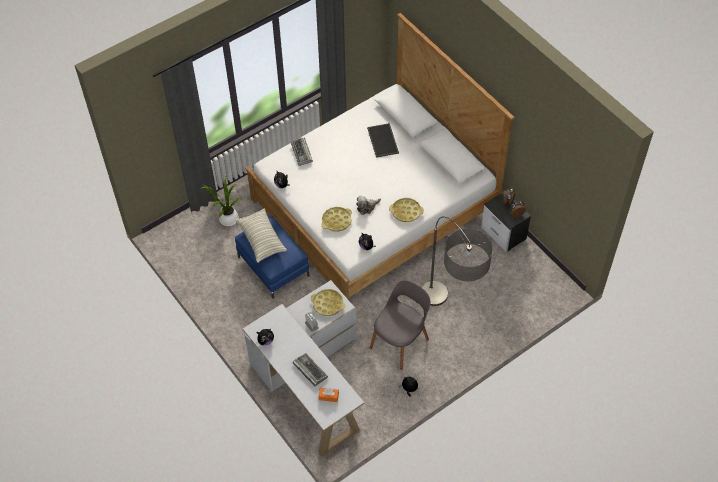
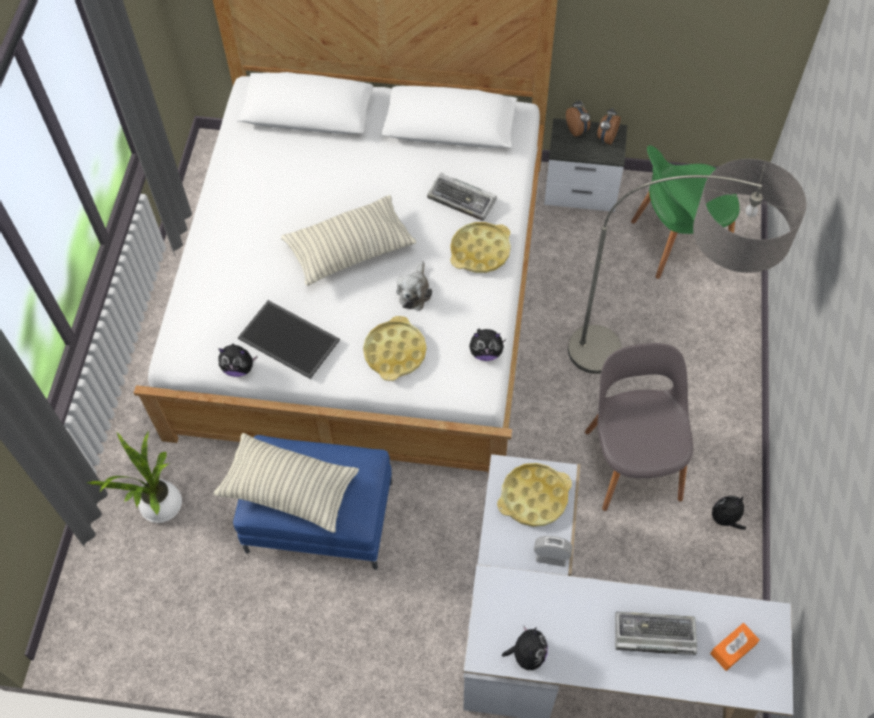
camera: 45 degrees left, 5 degrees up
keyboard [291,137,313,166] -> keyboard moved to [427,173,497,221]
tray [367,123,399,158] -> tray moved to [238,300,340,379]
none -> pillow [281,195,416,286]
none -> green chair [631,145,740,279]

